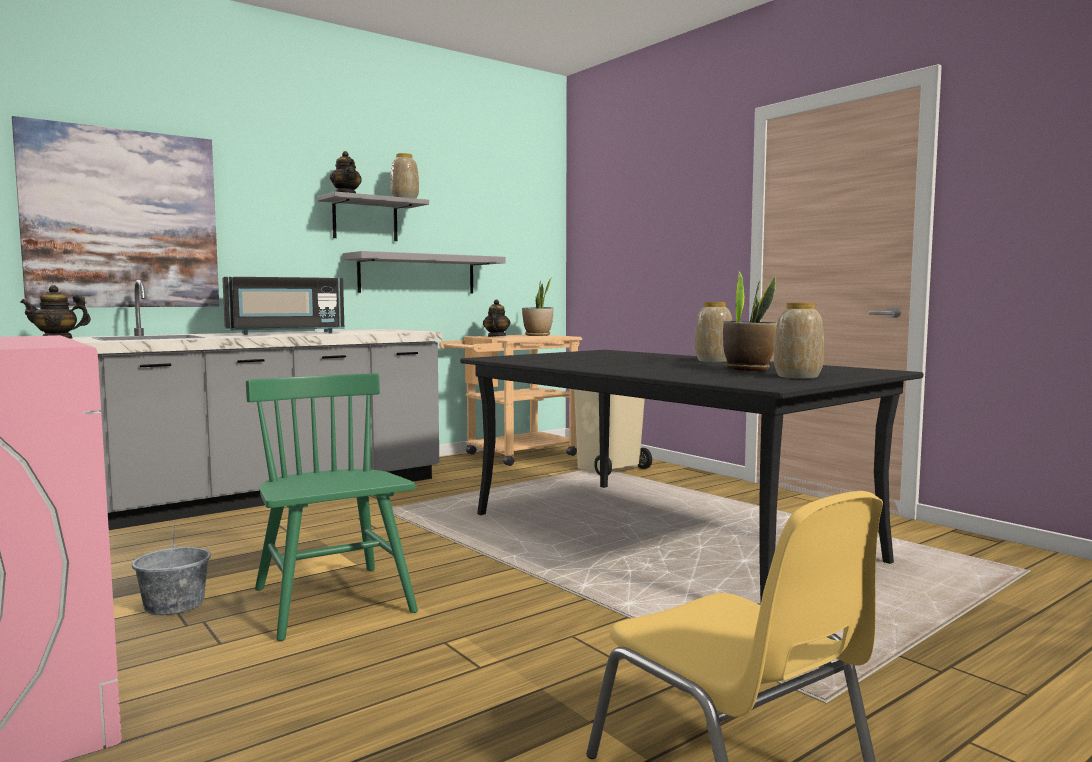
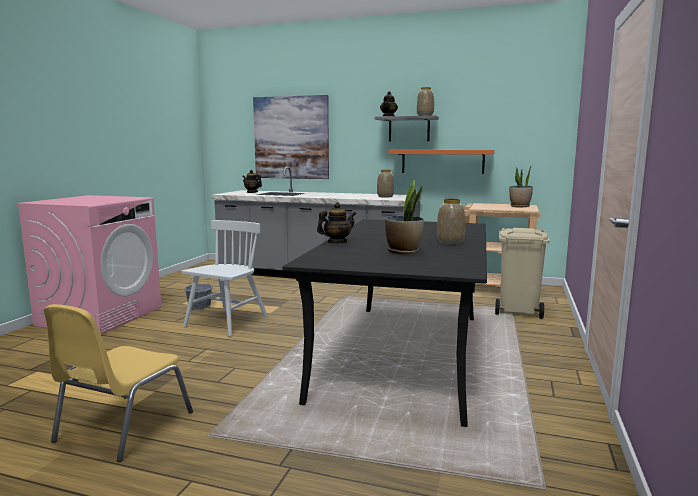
camera: 55 degrees right, 5 degrees up
black microwave [222,277,345,335] -> none
green chair [246,373,418,641] -> white chair [181,220,268,337]
grey shelf [343,251,506,293] -> orange shelf [389,150,495,174]
teapot [483,299,511,337] -> teapot moved to [317,202,356,243]
vase [774,303,824,379] -> vase moved to [377,170,394,198]

